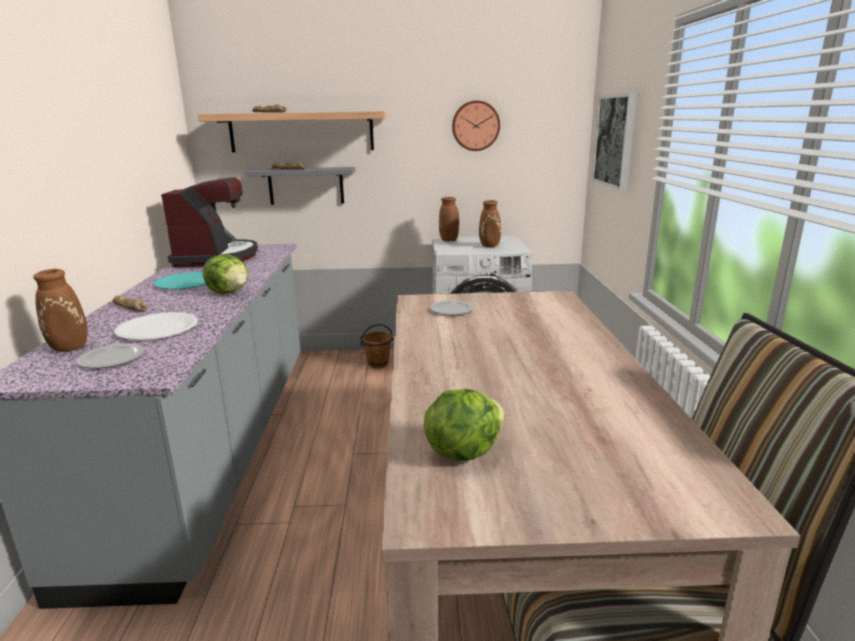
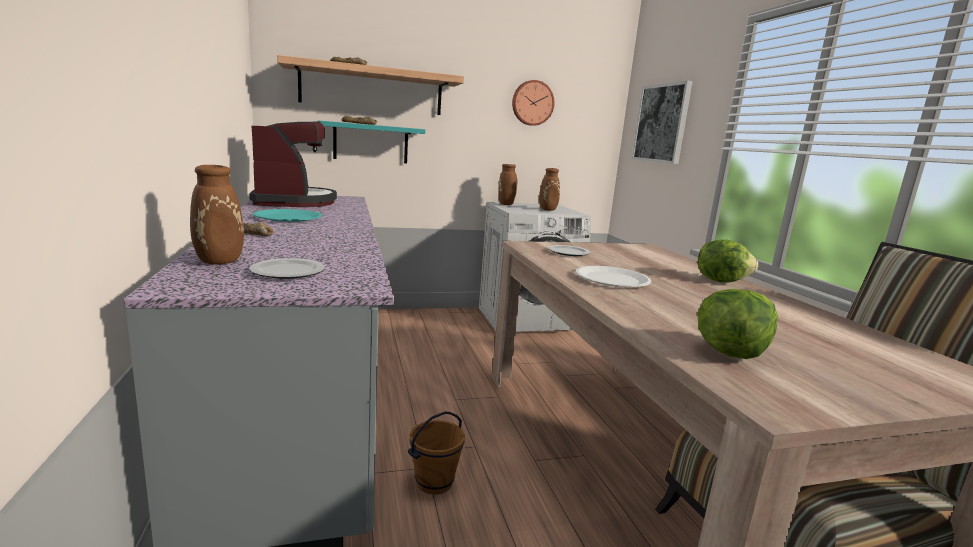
camera: 15 degrees left, 5 degrees down
white plate [115,312,198,340] -> white plate moved to [575,266,651,287]
lettuce [203,255,248,294] -> lettuce moved to [698,239,758,282]
grey shelf [245,167,356,205] -> turquoise shelf [318,120,425,163]
brown bucket [360,324,393,369] -> brown bucket moved to [408,411,465,494]

